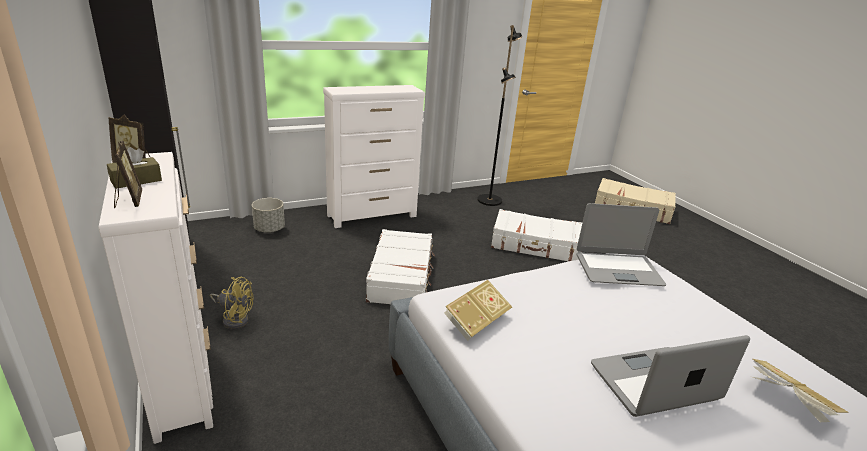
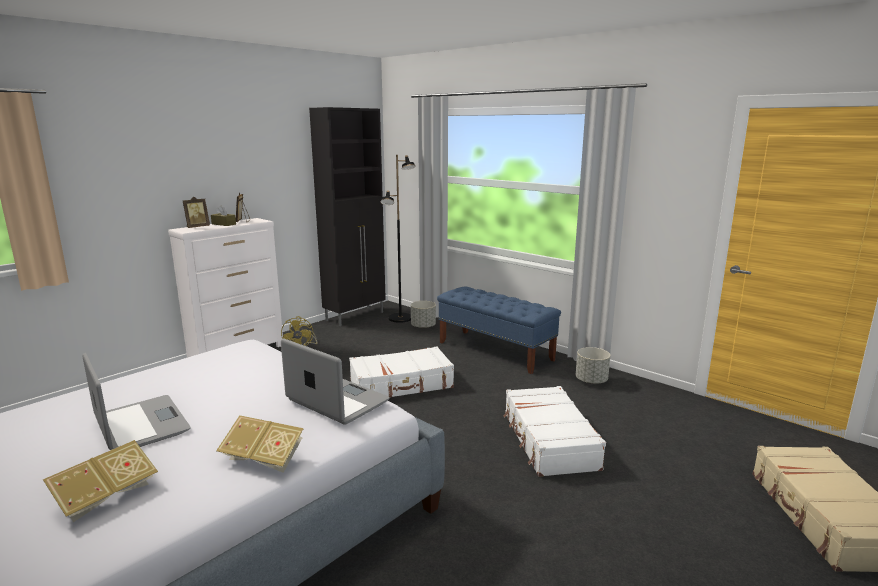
camera: 70 degrees right, 10 degrees down
white dresser [323,85,425,228] -> blue bench [437,287,561,374]
book [444,280,512,341] -> book moved to [216,415,304,473]
black floor lamp [477,25,523,206] -> black floor lamp moved to [380,155,416,323]
laptop [577,203,666,286] -> laptop turned 150 degrees clockwise [281,338,389,425]
none -> grey planter [576,347,610,384]

